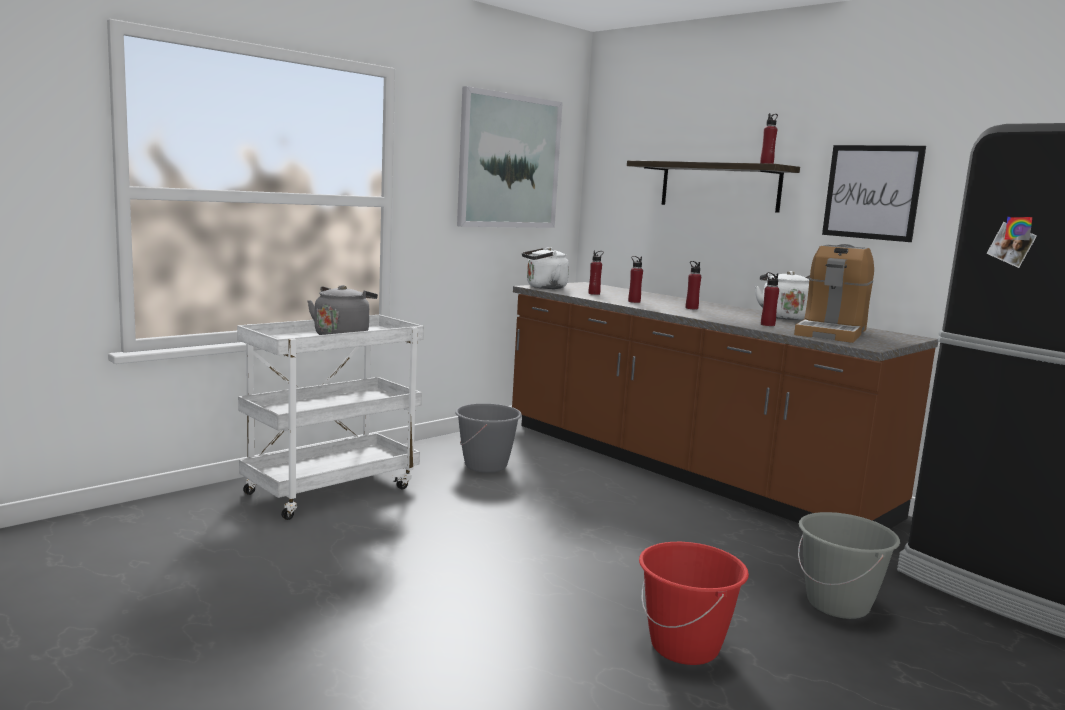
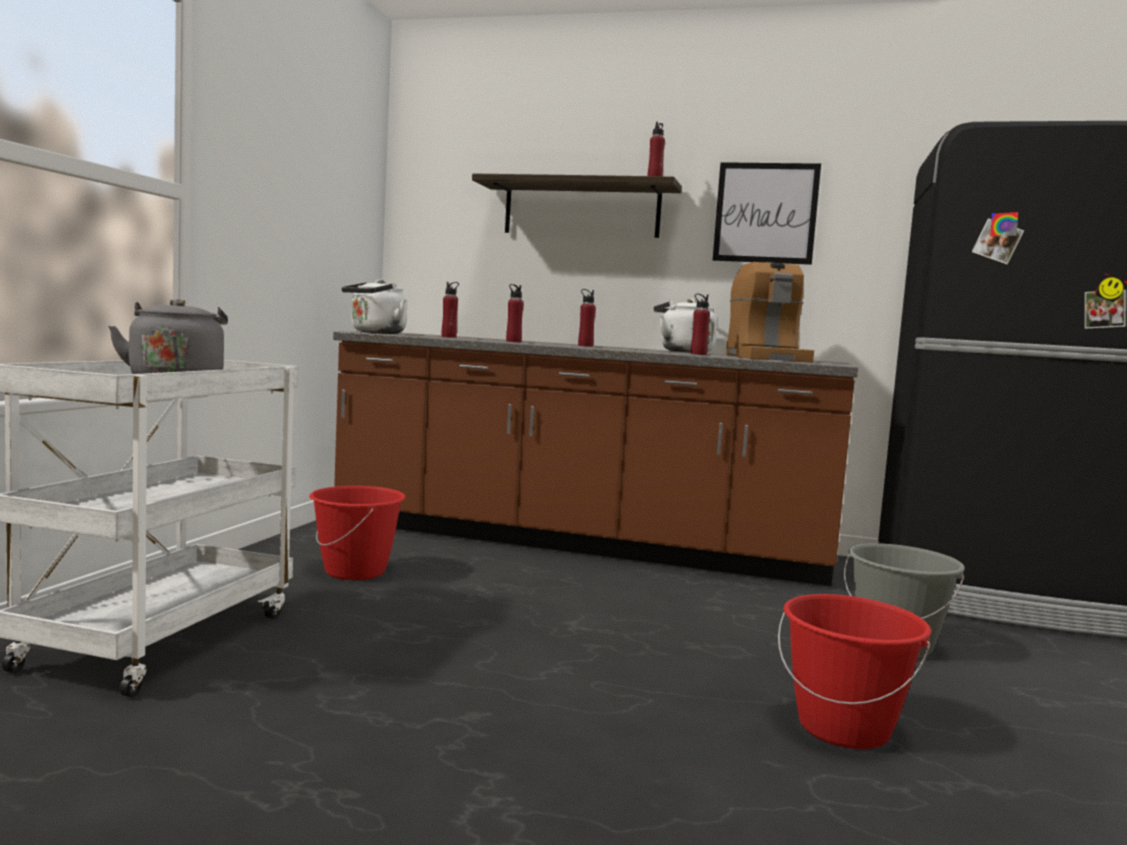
camera: 30 degrees left, 5 degrees down
grey bucket [455,403,522,473] -> red bucket [309,486,406,580]
picture [457,86,563,228] -> none

